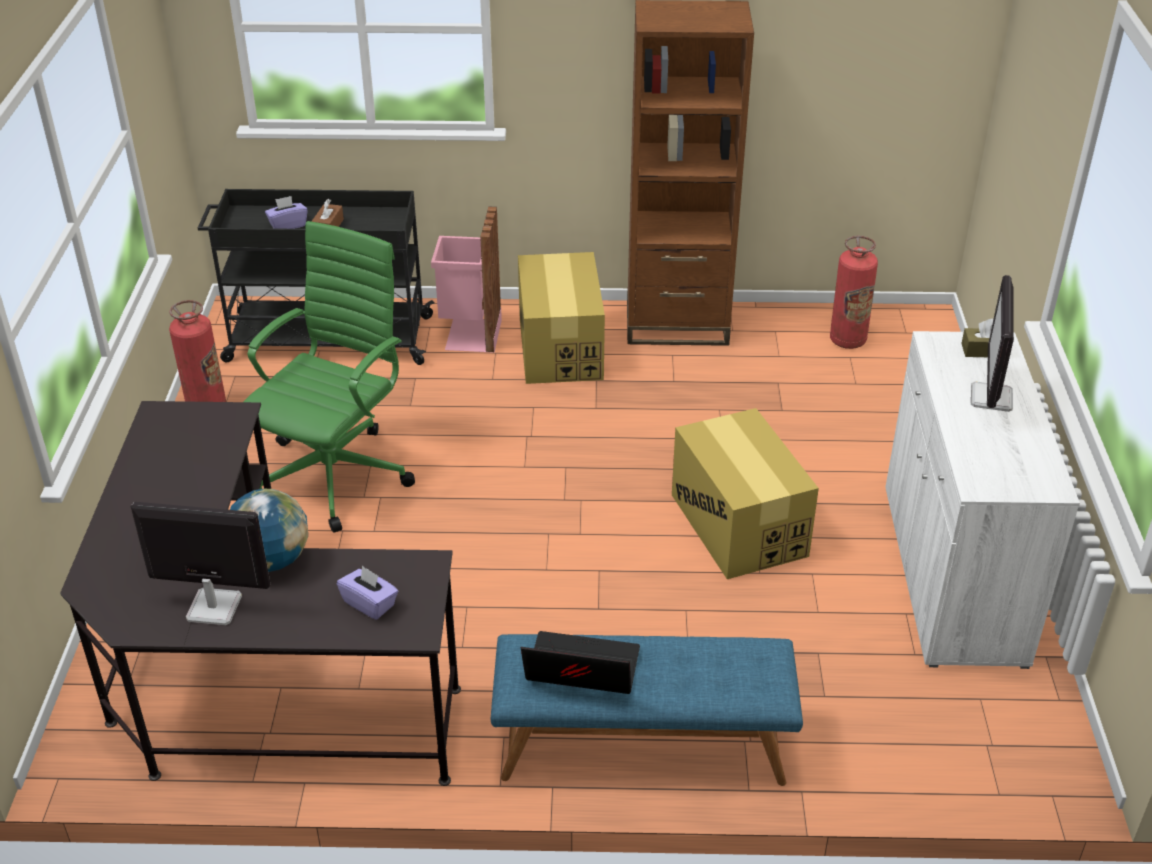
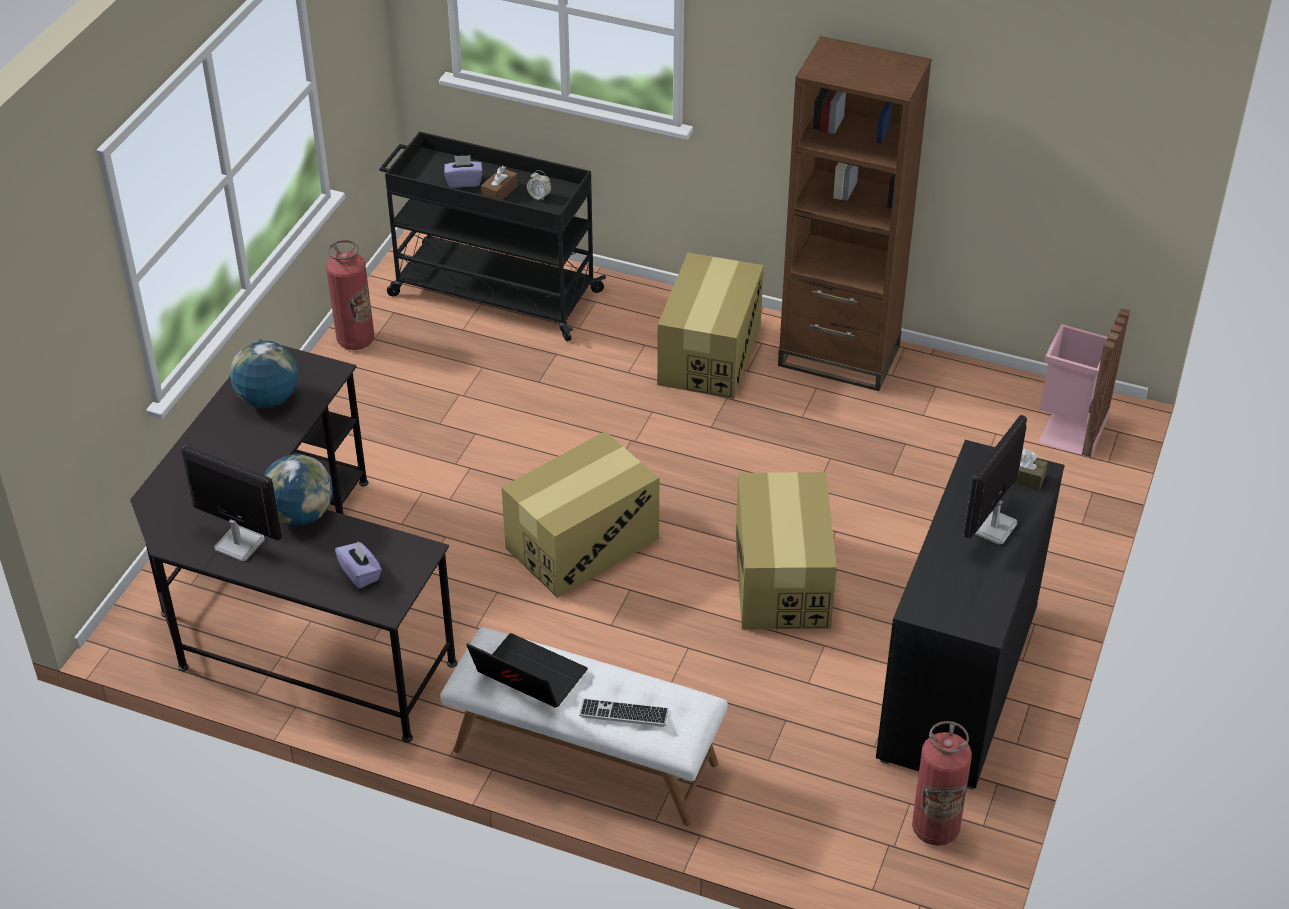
camera: 20 degrees right, 5 degrees up
green office chair [243,221,415,533] -> none
pink trash can [431,206,502,353] -> pink trash can moved to [1039,308,1130,458]
blue bench [491,634,803,786] -> white bench [440,627,728,826]
fire extinguisher [830,236,878,349] -> fire extinguisher moved to [912,721,972,846]
white cabinet [885,331,1080,669] -> black cabinet [876,440,1065,790]
none -> globe [230,340,298,408]
none -> cardboard box [501,431,659,598]
none -> alarm clock [527,170,551,201]
none -> keyboard [579,698,669,727]

